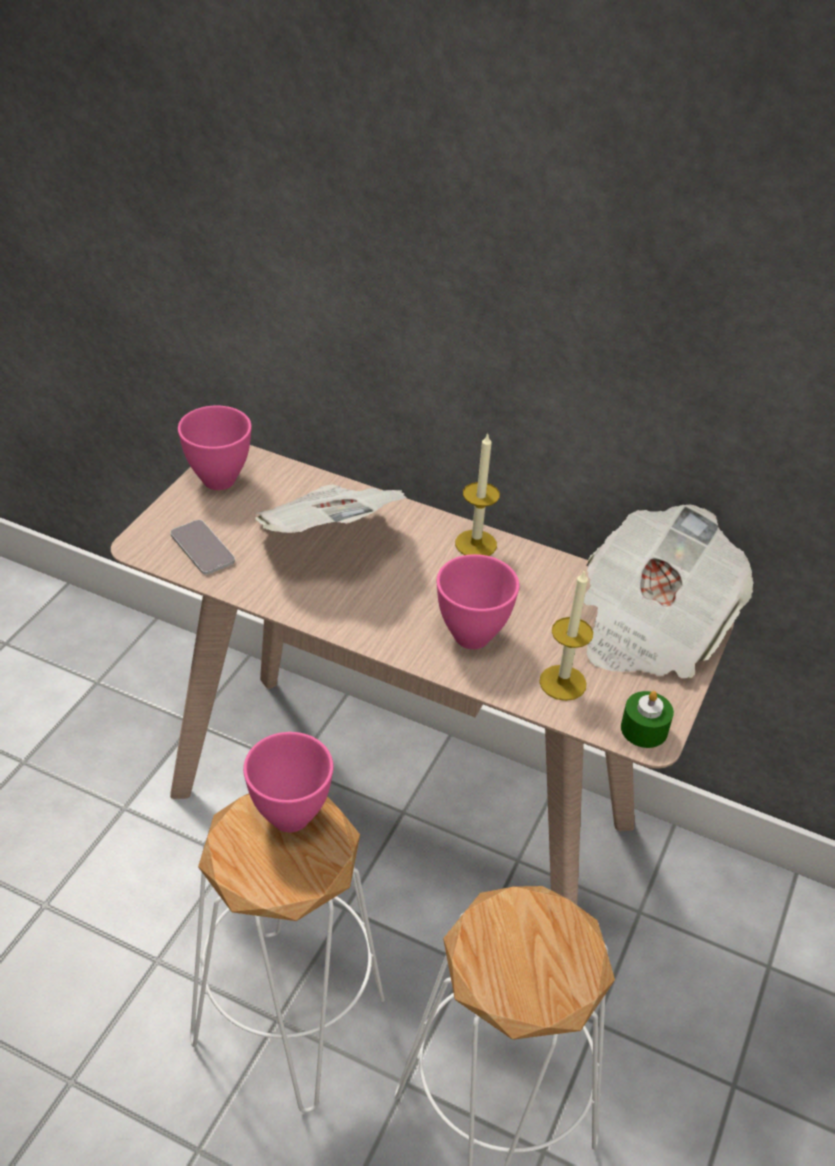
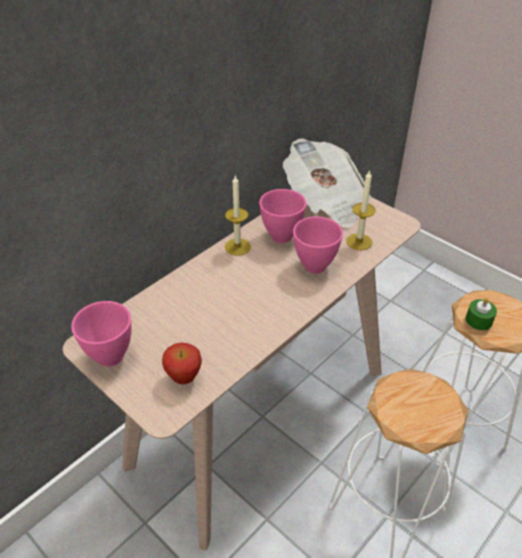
camera: 70 degrees left, 0 degrees up
phone [170,520,235,575] -> apple [162,342,202,384]
pink bowl [243,732,334,833] -> pink bowl moved to [259,189,306,243]
newspaper [255,484,406,533] -> none
green candle [621,691,674,748] -> green candle moved to [465,298,497,330]

